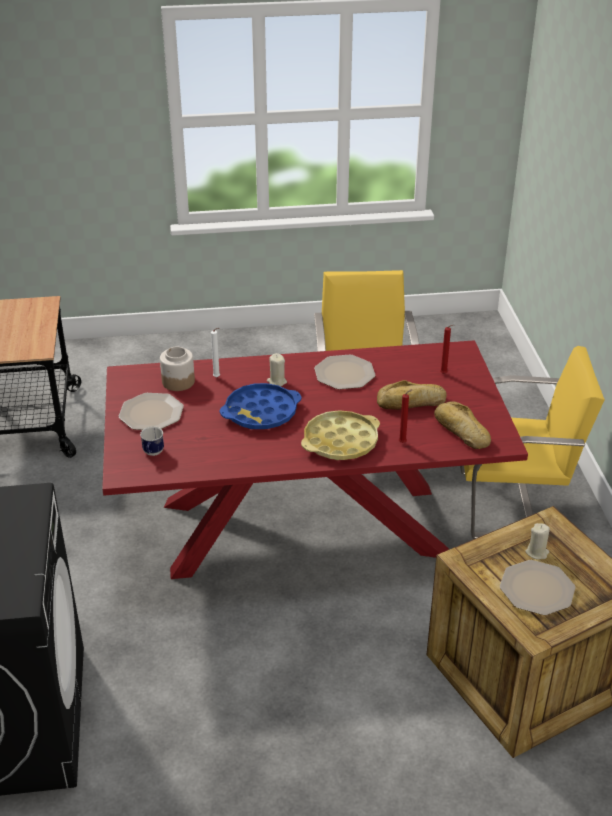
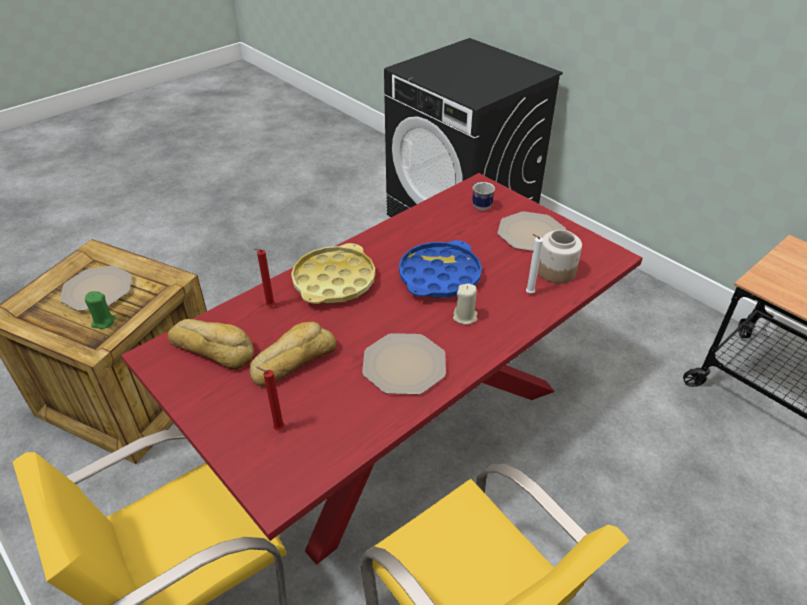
camera: 145 degrees right, 5 degrees up
beige candle [526,523,550,559] -> green candle [85,291,116,329]

